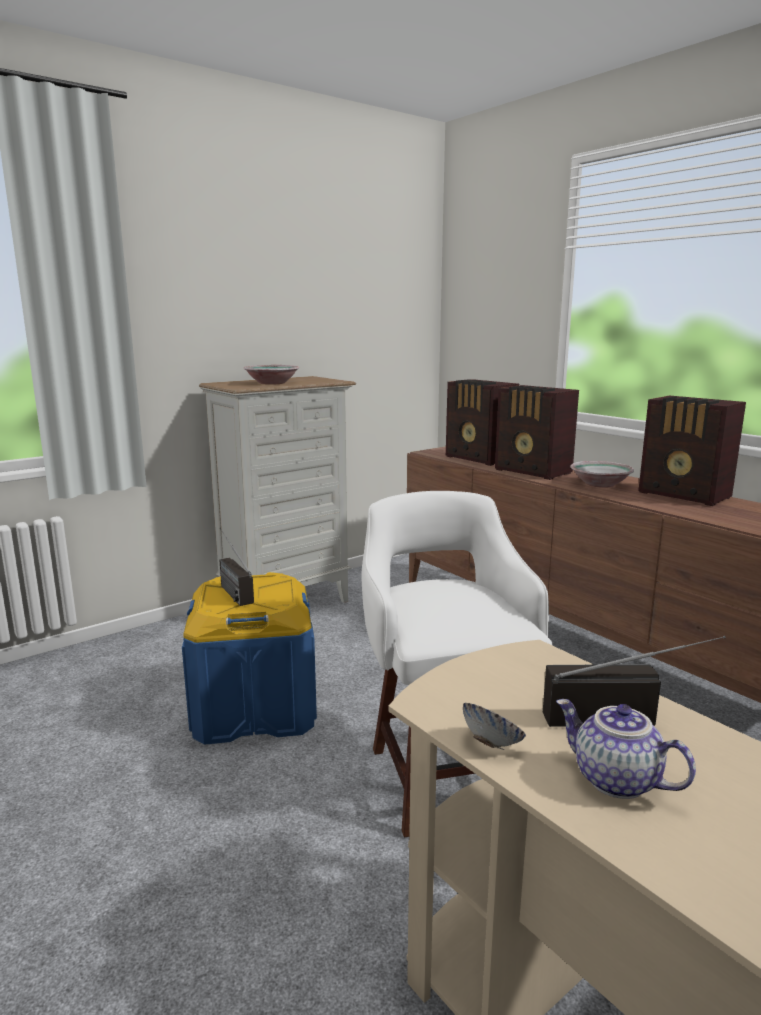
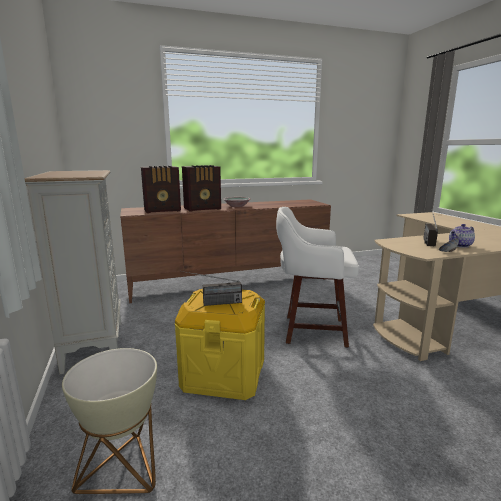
camera: 70 degrees left, 0 degrees up
blue storage box [182,572,317,745] -> yellow storage box [175,289,265,400]
bowl [243,365,299,385] -> none
radio [638,396,746,506] -> none
none -> planter [62,348,157,494]

